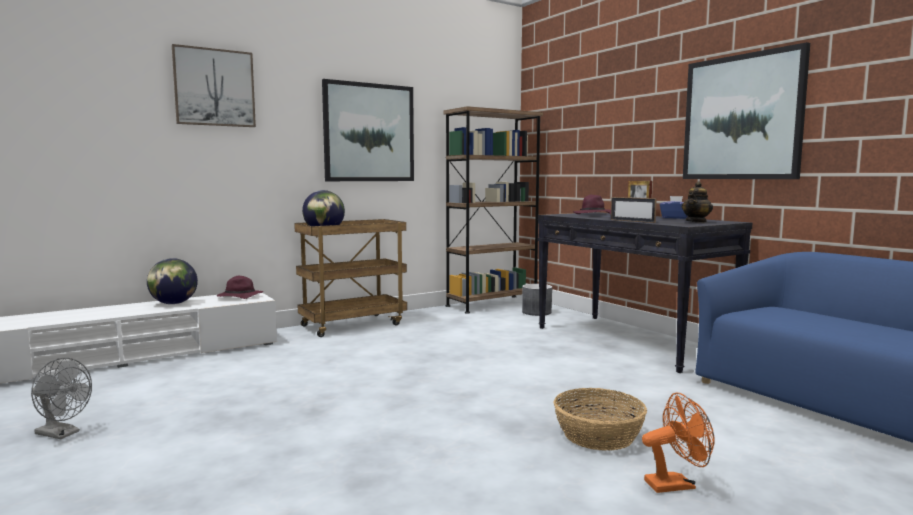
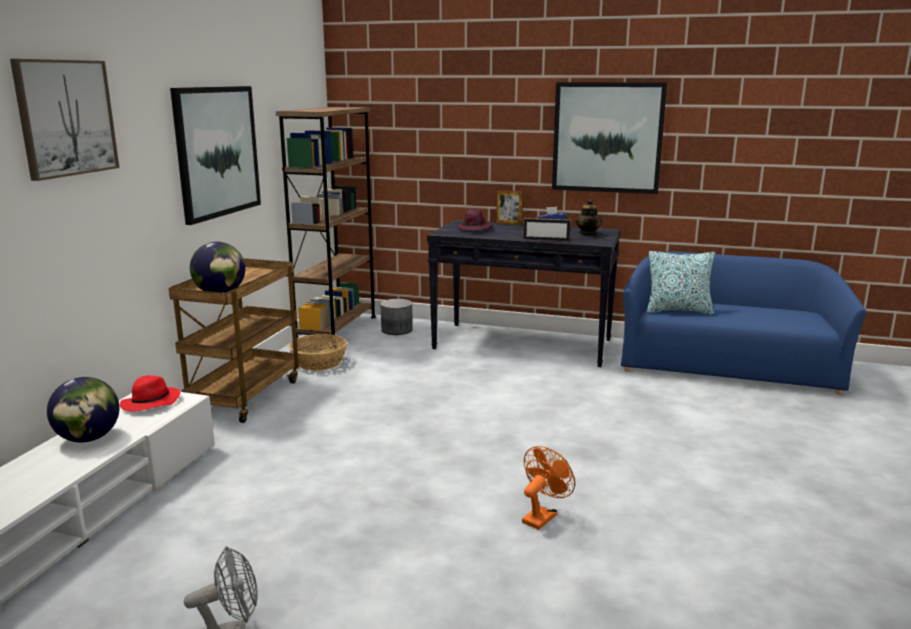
camera: 40 degrees left, 10 degrees up
purple hat [217,276,263,299] -> red hat [120,375,181,411]
basket [553,388,647,451] -> basket moved to [289,334,347,371]
orange fan [642,392,714,493] -> orange fan moved to [522,446,575,530]
none -> pillow [647,251,715,315]

